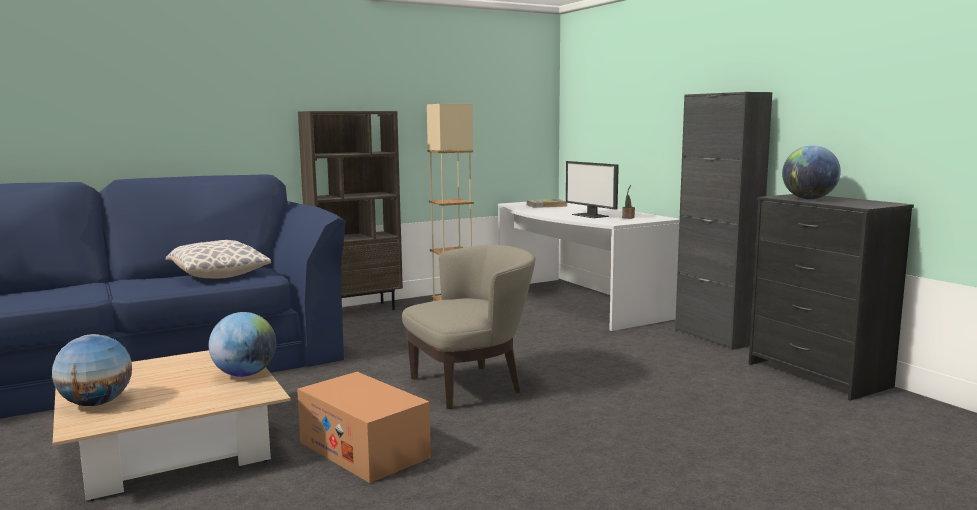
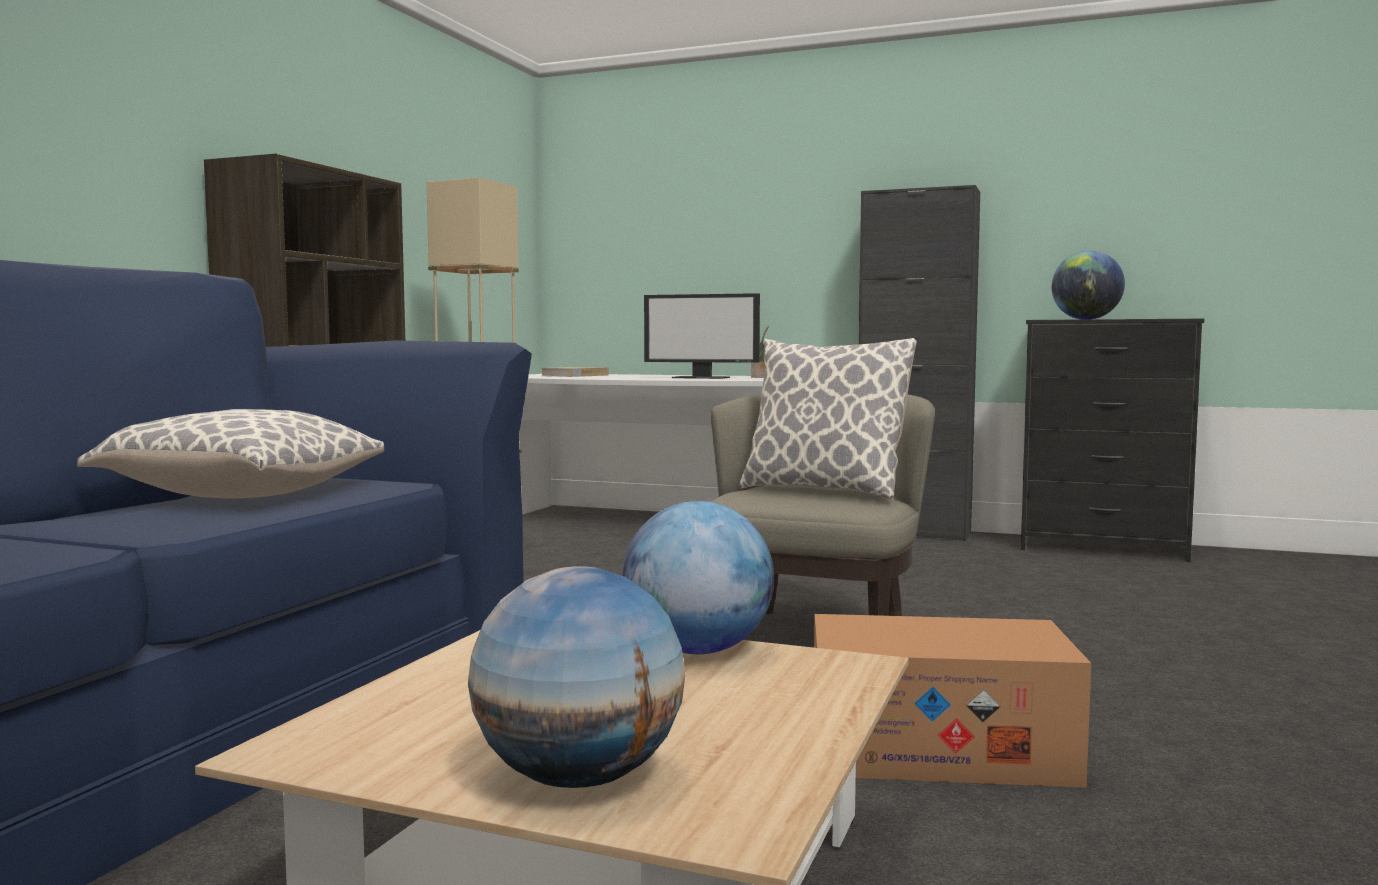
camera: 40 degrees left, 5 degrees down
none -> pillow [739,338,917,499]

